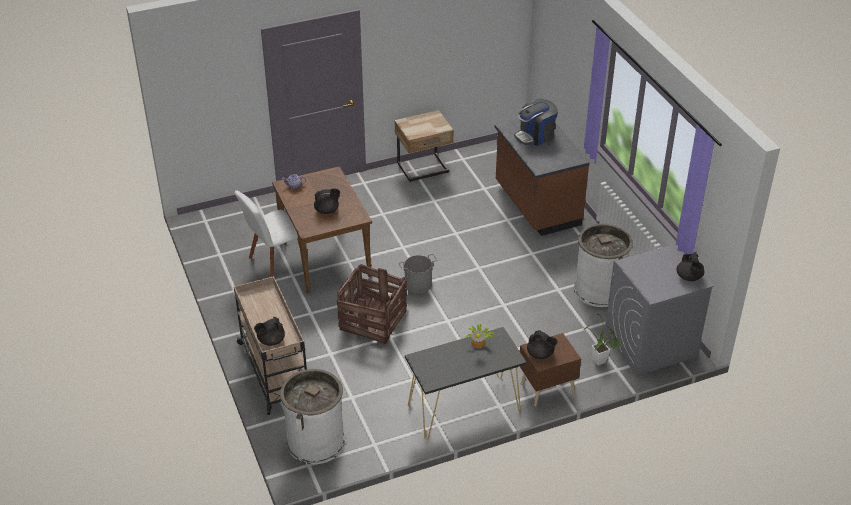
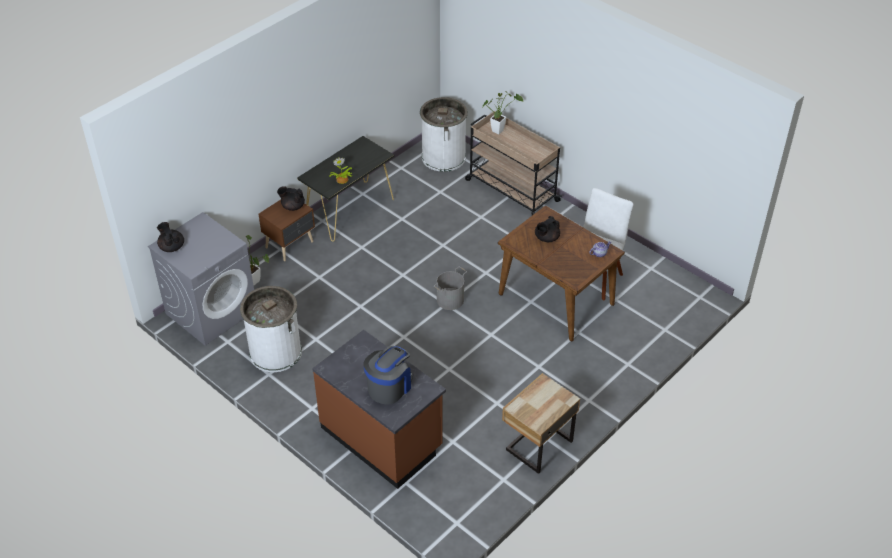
camera: 155 degrees right, 5 degrees up
black teapot [254,317,285,346] -> potted plant [483,91,523,134]
crate [337,264,407,344] -> none

